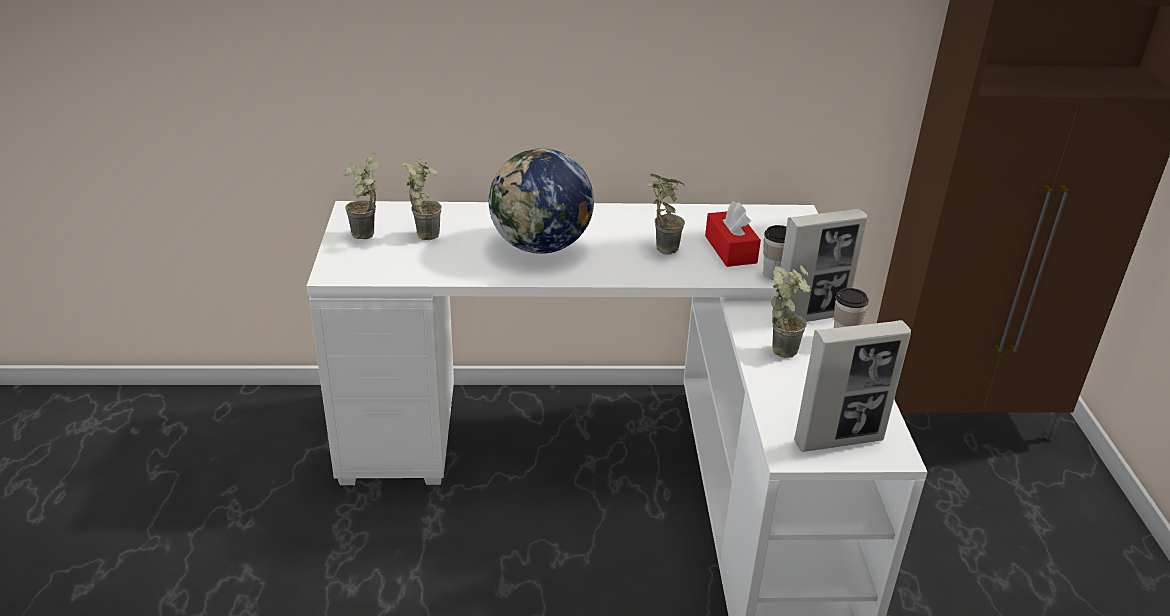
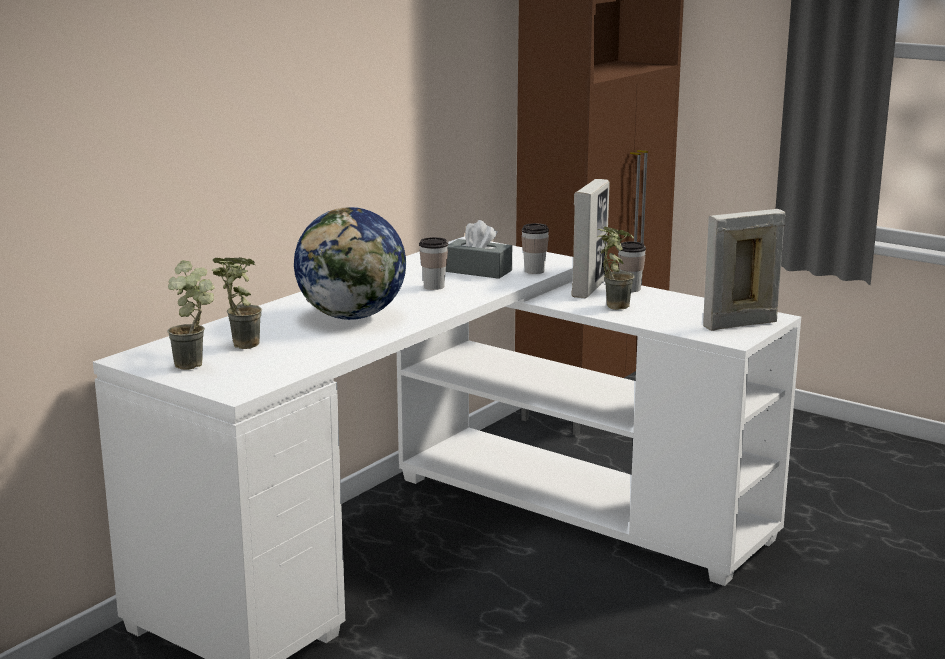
camera: 50 degrees left, 15 degrees down
potted plant [647,174,685,255] -> cup [419,237,448,290]
red tissue box [705,201,761,267] -> grey tissue box [446,220,512,279]
picture frame [794,320,911,452] -> picture frame turned 135 degrees counterclockwise [703,209,785,331]

